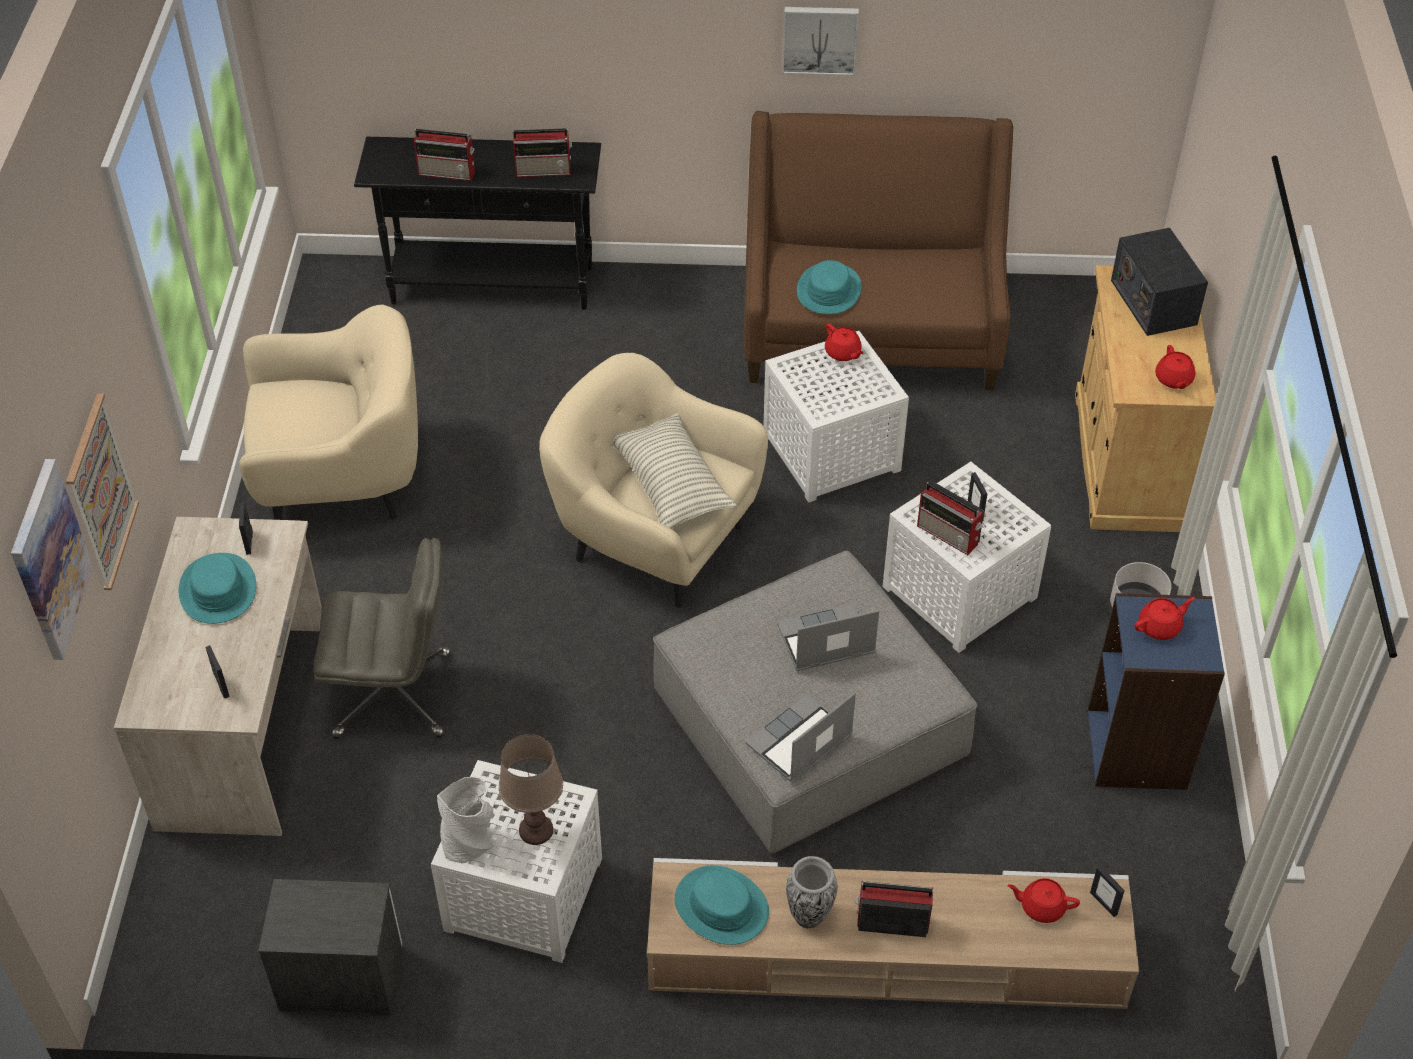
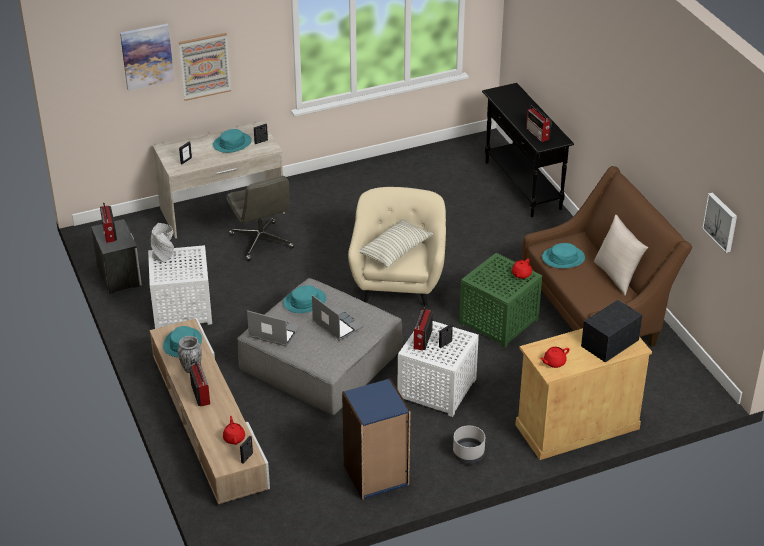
camera: 65 degrees right, 10 degrees down
beige armchair [239,305,418,520] -> none
radio [414,129,475,181] -> radio moved to [100,203,117,243]
brown table lamp [499,734,563,845] -> none
white side table [763,331,909,503] -> green side table [459,253,542,348]
picture [782,7,859,76] -> picture moved to [702,192,737,253]
red teapot [1134,597,1195,640] -> none
none -> turquoise hat [283,285,326,313]
none -> beige pillow [594,215,648,295]

